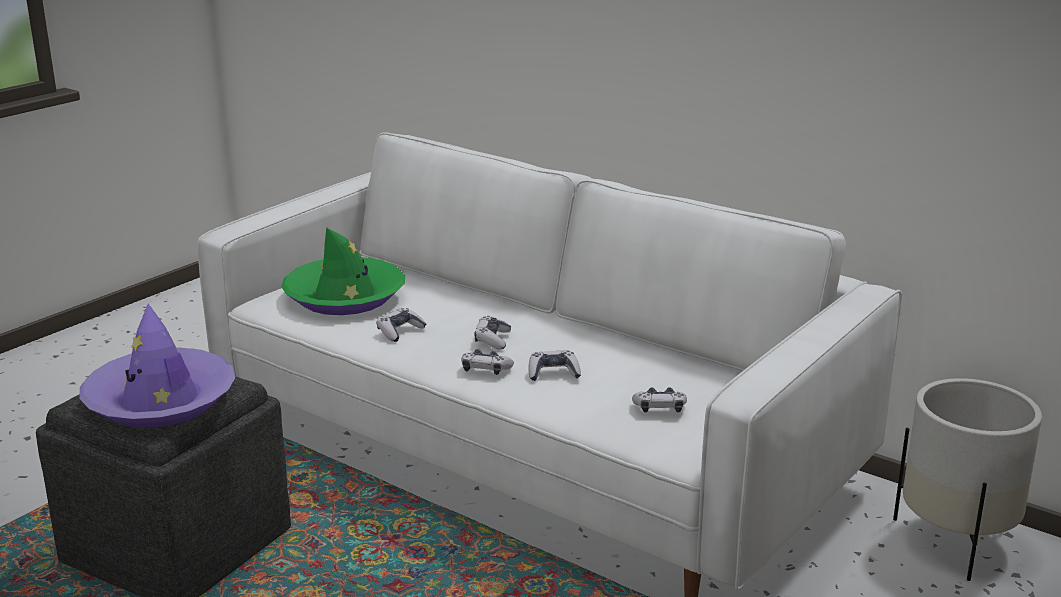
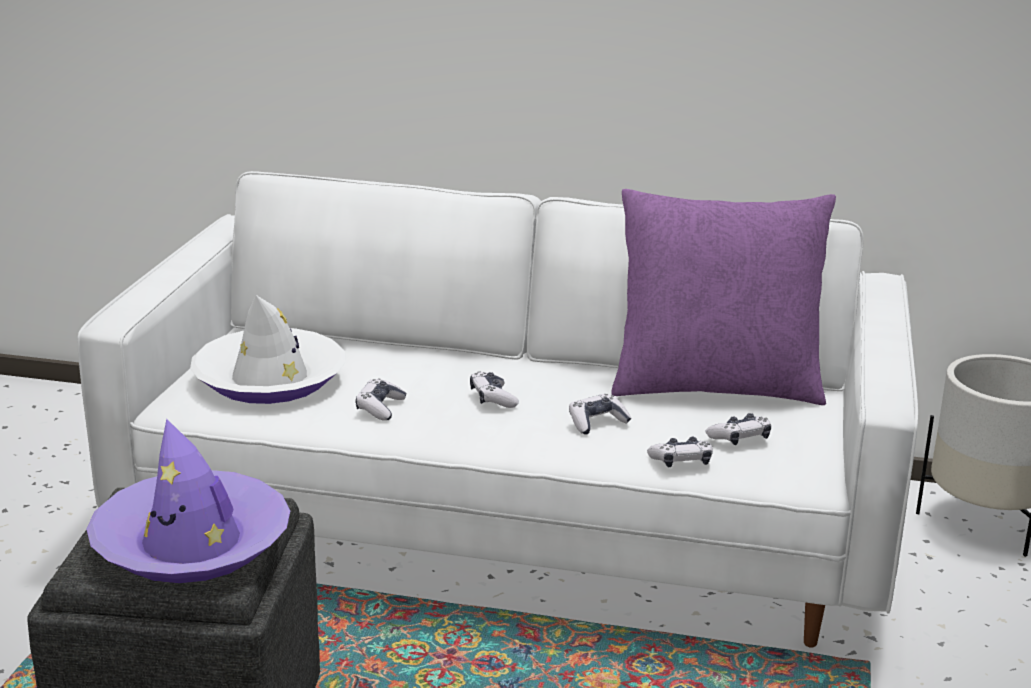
camera: 25 degrees left, 0 degrees up
green hat [281,227,405,315] -> white hat [190,295,346,404]
game controller [461,349,514,375] -> game controller moved to [647,437,713,467]
none -> purple pillow [612,189,836,405]

